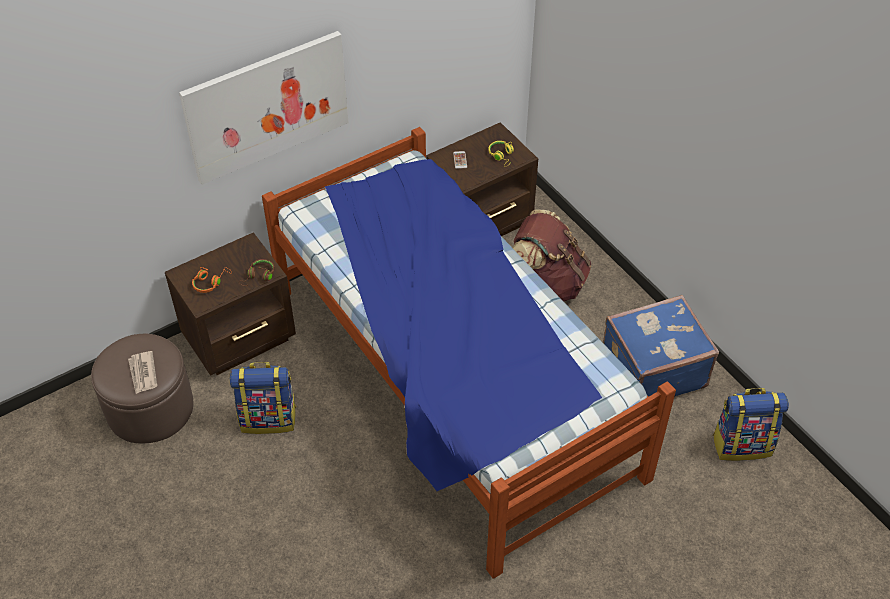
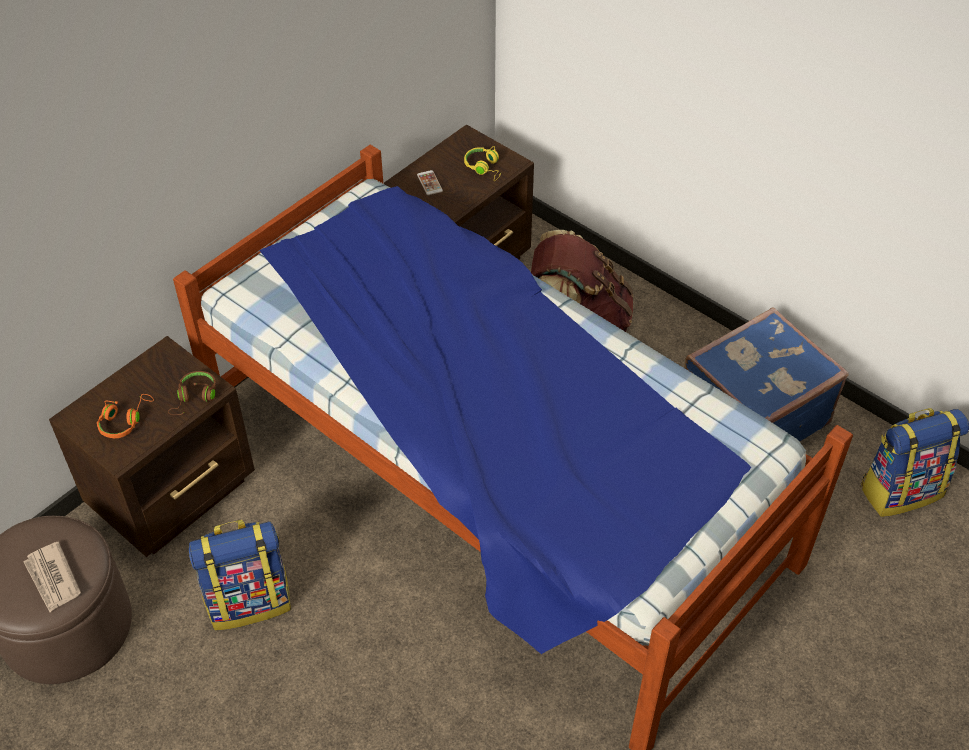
camera: 15 degrees left, 0 degrees up
picture [179,31,349,185] -> none

